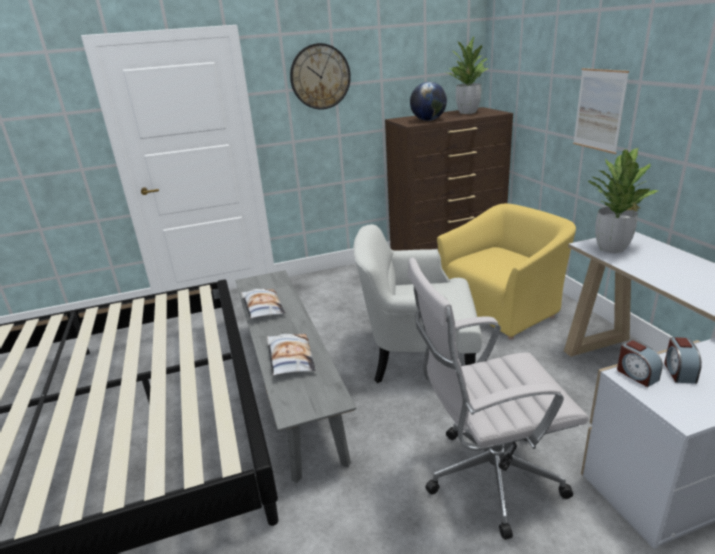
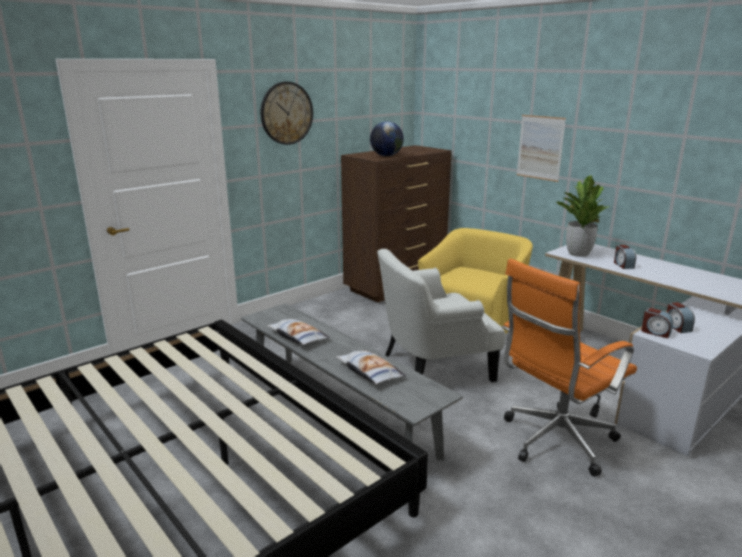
camera: 25 degrees left, 5 degrees down
white office chair [408,258,589,540] -> orange office chair [502,258,637,477]
potted plant [448,36,489,114] -> none
none -> alarm clock [614,245,636,269]

